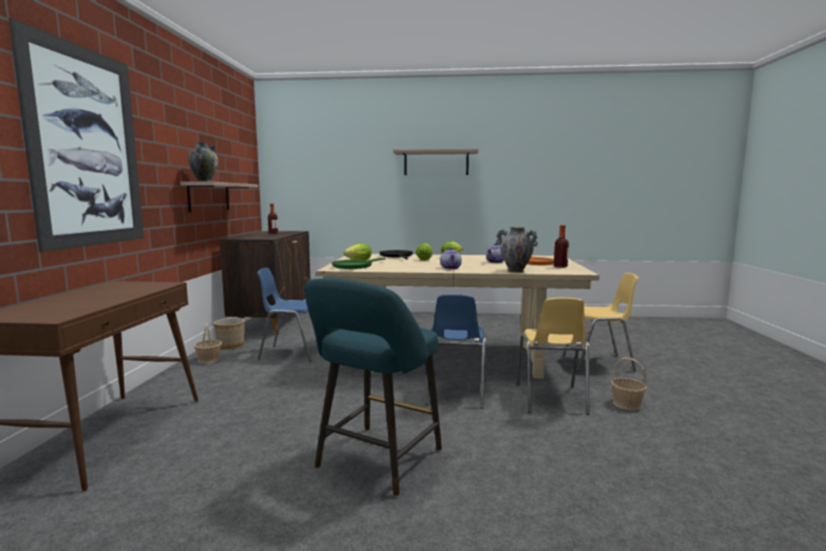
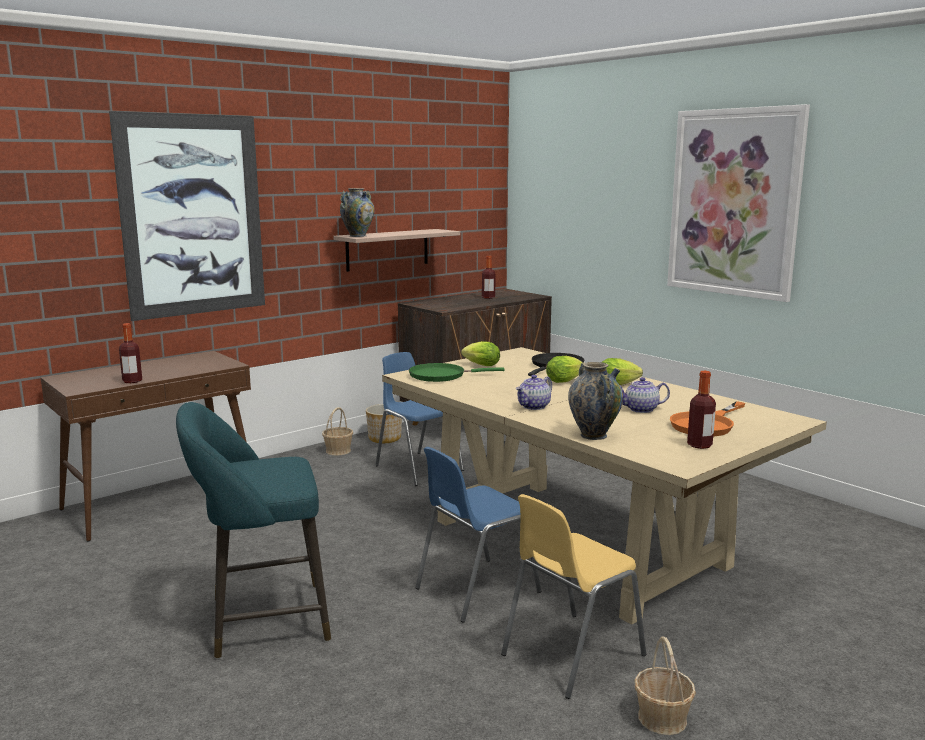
camera: 45 degrees right, 5 degrees up
shelf [393,149,479,175] -> picture [667,104,810,302]
yellow chair [563,273,638,372] -> none
none -> bottle [119,323,142,383]

